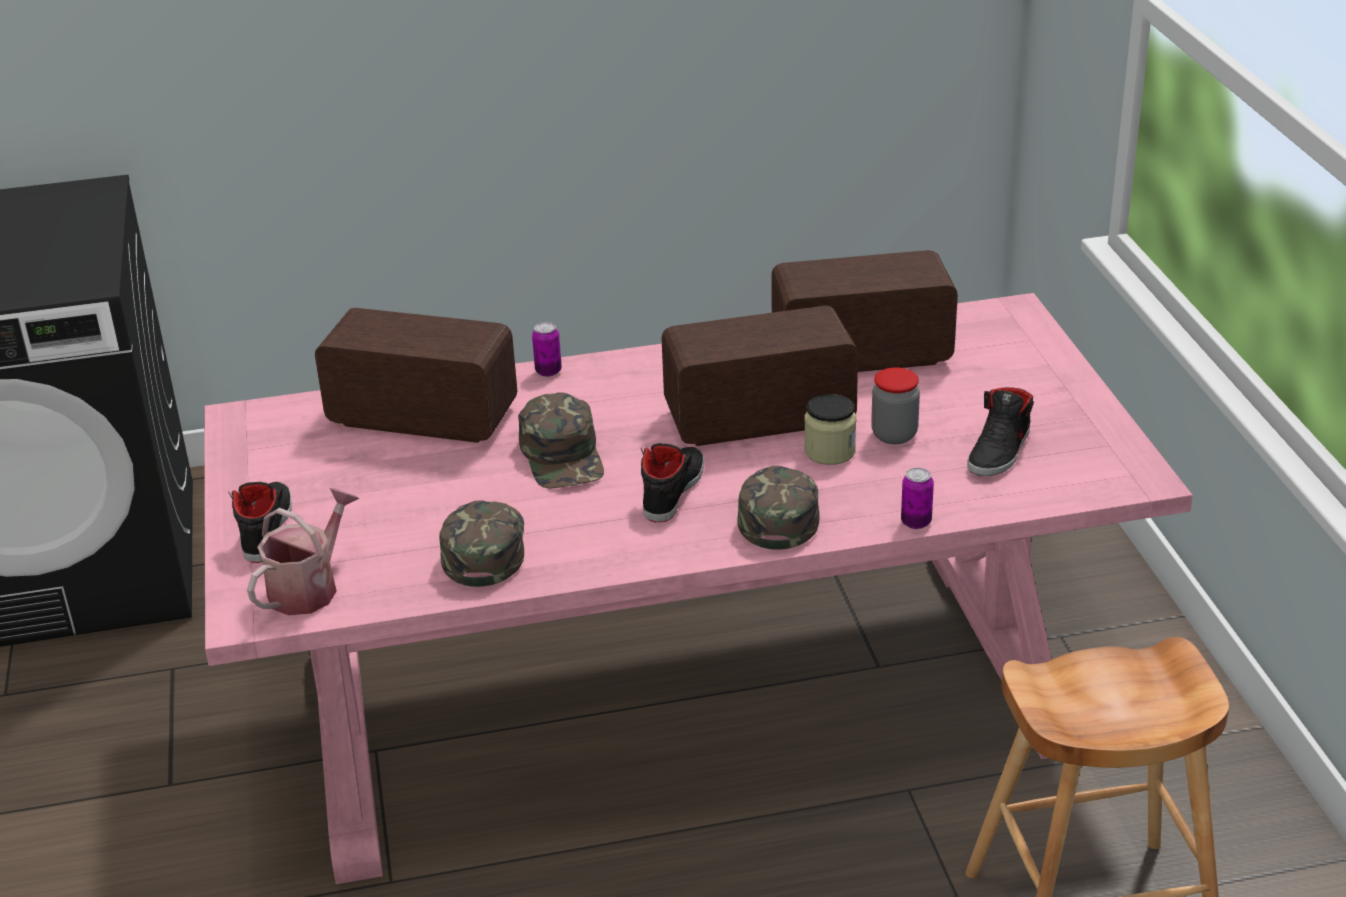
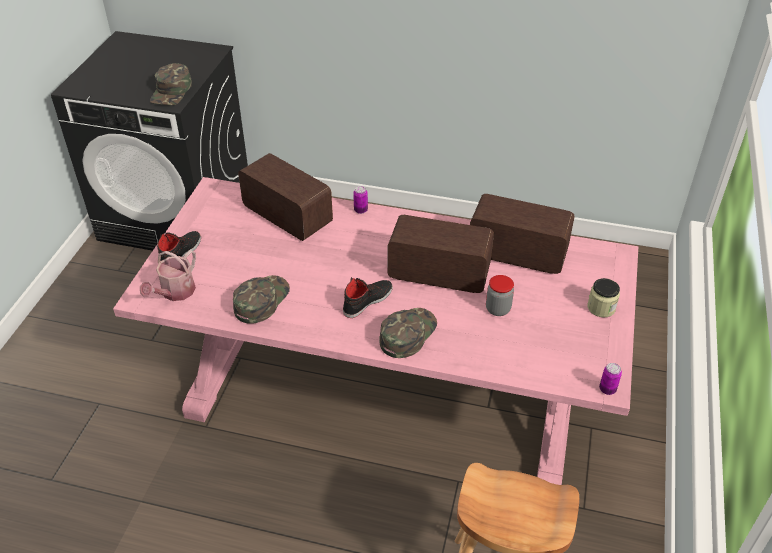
camera: 25 degrees right, 10 degrees up
watering can [247,488,359,615] -> watering can turned 150 degrees clockwise [140,250,196,301]
green cap [518,392,604,489] -> green cap moved to [150,63,192,105]
jar [804,394,856,465] -> jar moved to [587,278,620,318]
can [901,468,934,529] -> can moved to [599,363,622,395]
black shoe [967,387,1034,476] -> none

